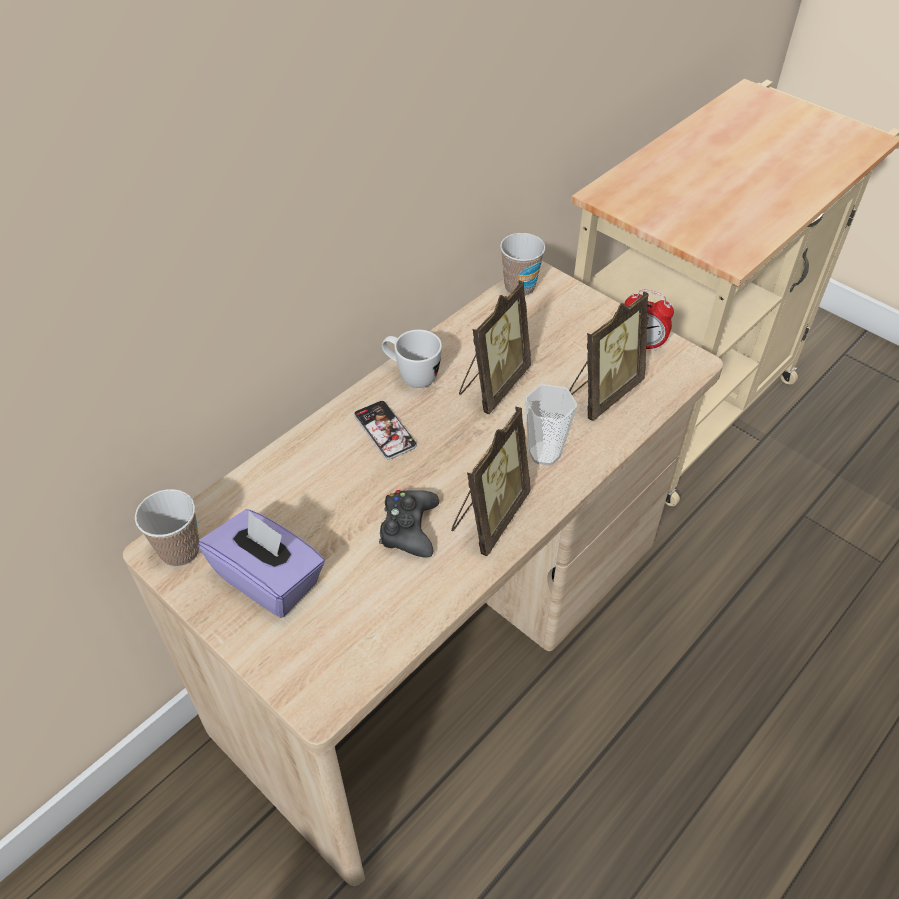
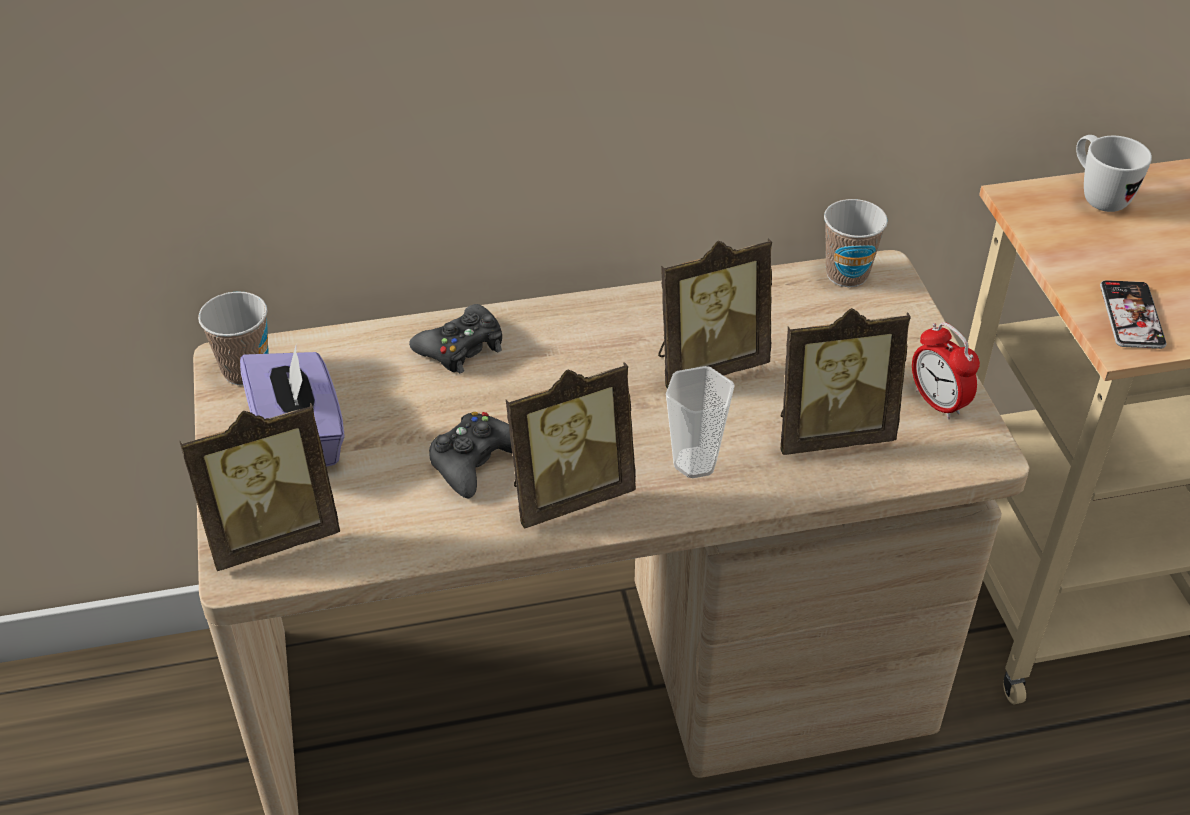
camera: 35 degrees right, 5 degrees down
phone [354,401,417,460] -> phone moved to [1100,280,1167,349]
white mug [382,330,442,388] -> white mug moved to [1076,135,1152,212]
none -> picture frame [180,403,340,571]
none -> black game controller [409,304,502,373]

